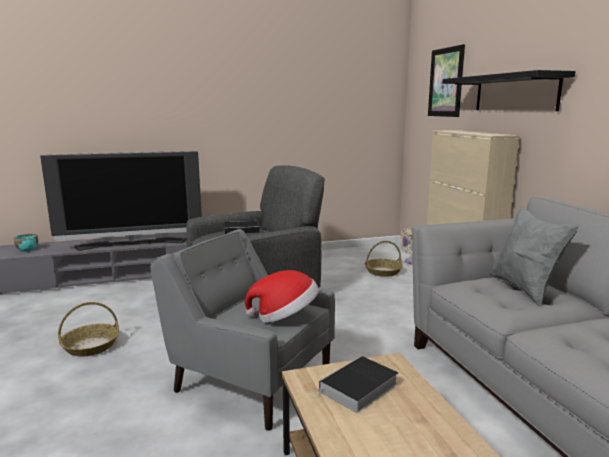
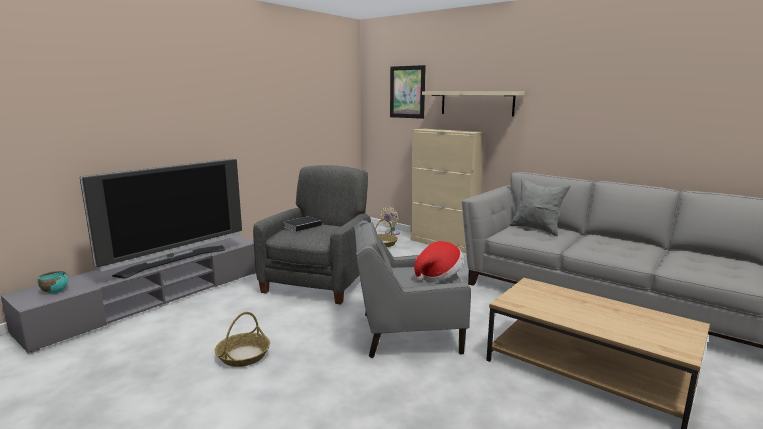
camera: 35 degrees left, 0 degrees up
book [312,356,398,413] -> none
black shelf [442,70,576,111] -> beige shelf [422,91,525,116]

